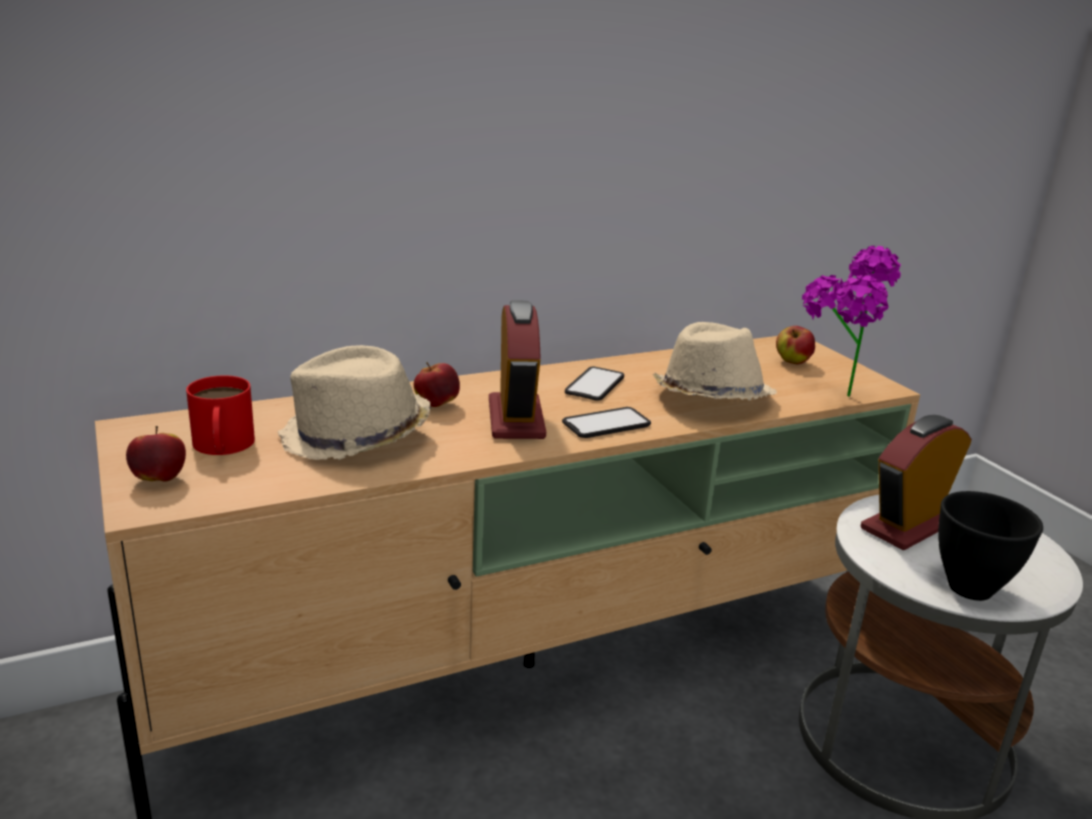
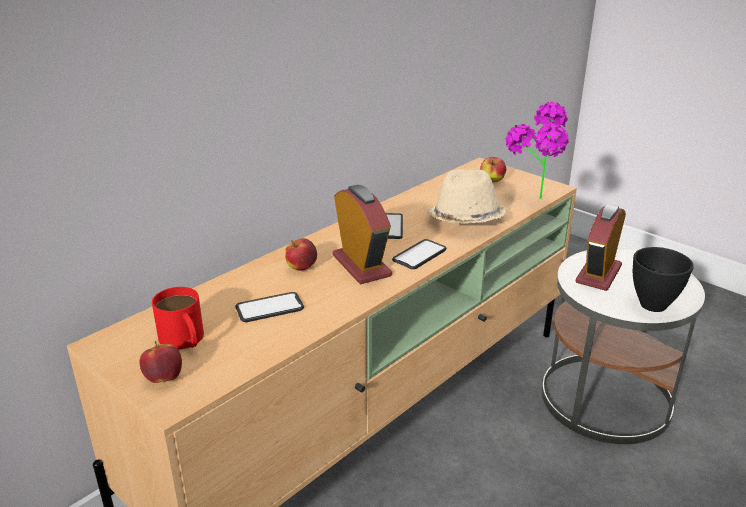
camera: 20 degrees left, 5 degrees up
beige hat [278,345,431,460] -> phone [235,292,304,322]

